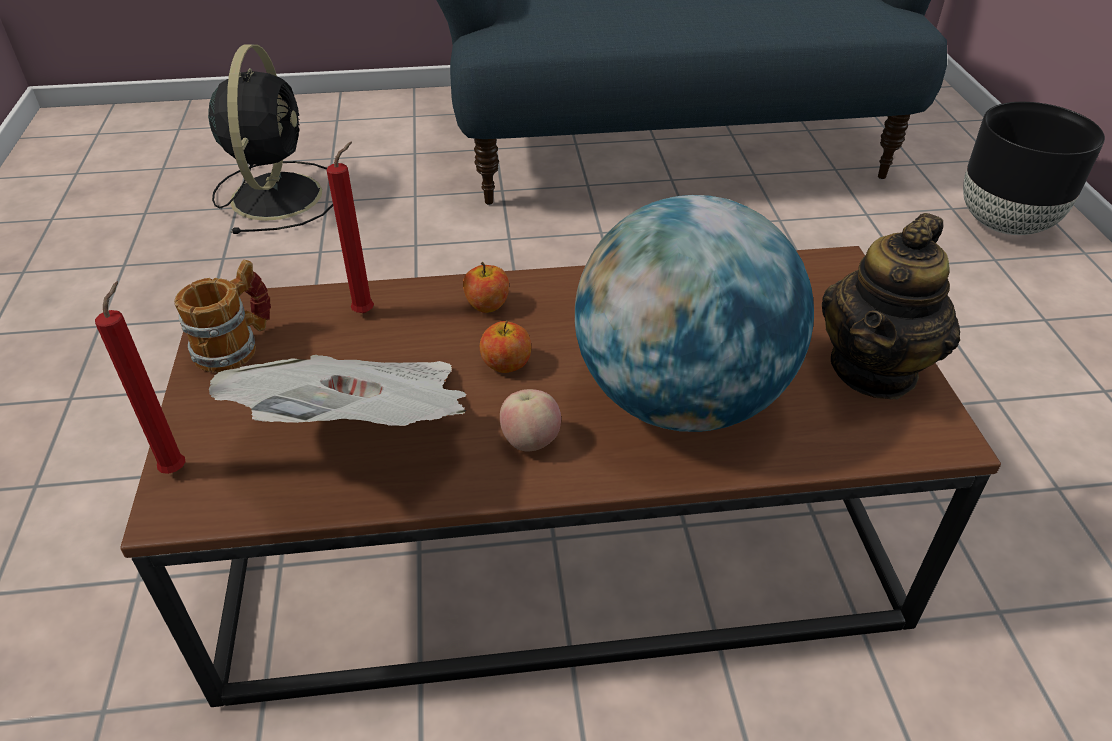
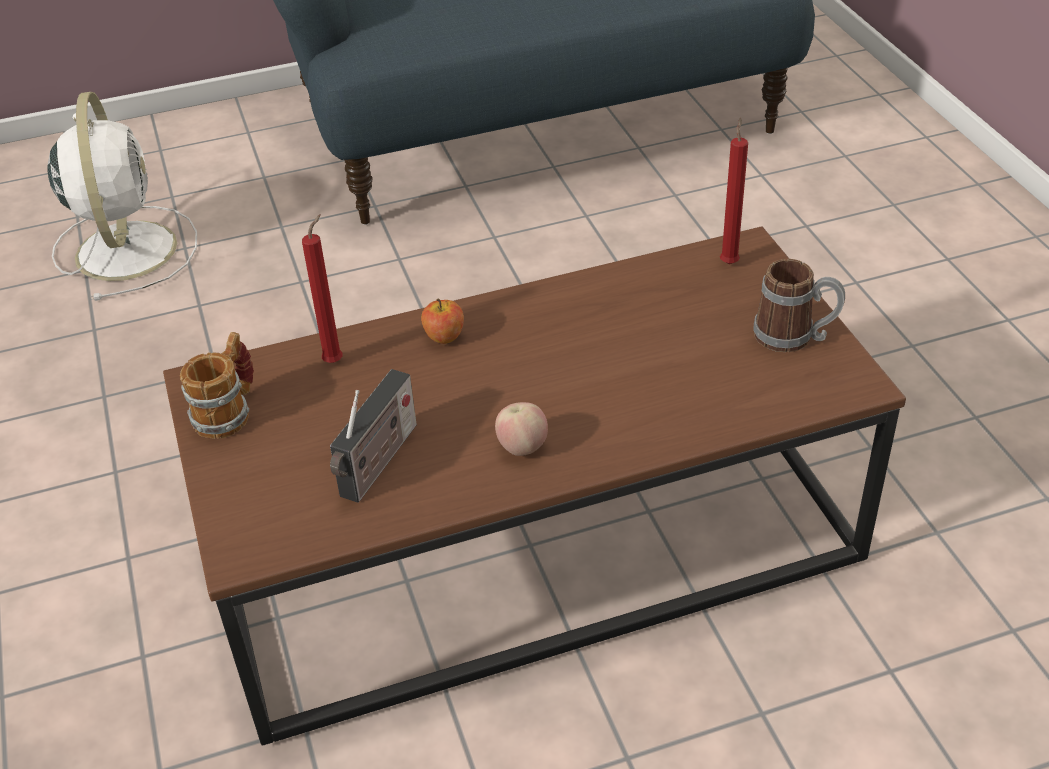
camera: 10 degrees left, 0 degrees up
red candle [95,281,185,474] -> red candle moved to [720,117,748,264]
black fan [208,44,333,234] -> white fan [47,92,197,301]
newspaper [209,355,467,426] -> radio [330,369,417,503]
apple [480,320,531,373] -> none
globe [575,195,814,432] -> none
teapot [821,213,960,399] -> mug [753,259,845,352]
black planter [963,102,1105,235] -> none

